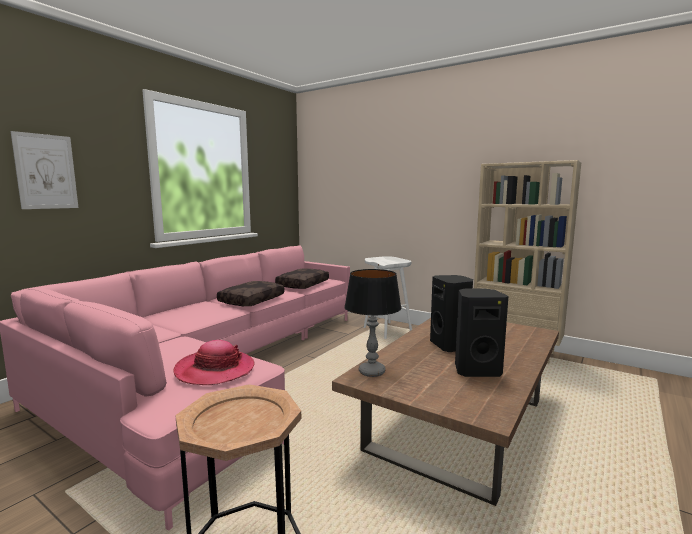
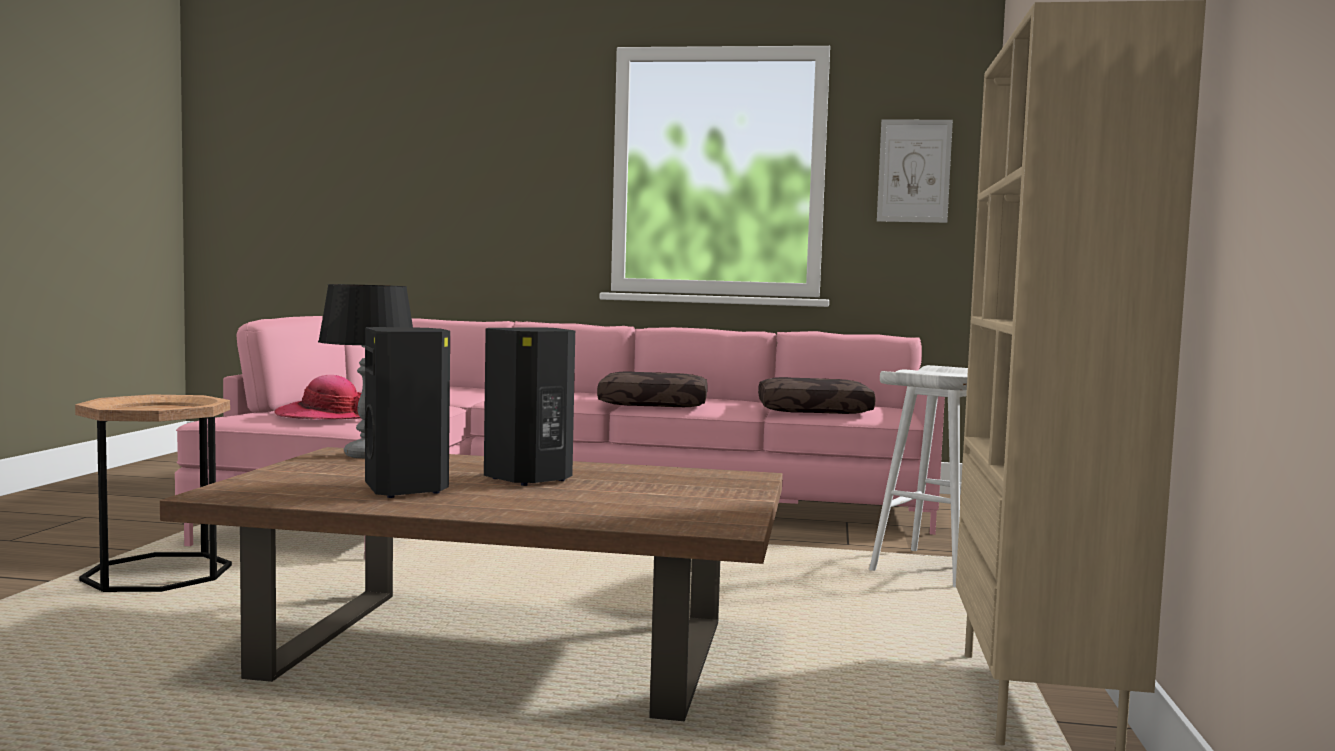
camera: 65 degrees right, 5 degrees down
picture [11,131,78,209] -> picture moved to [877,119,953,223]

